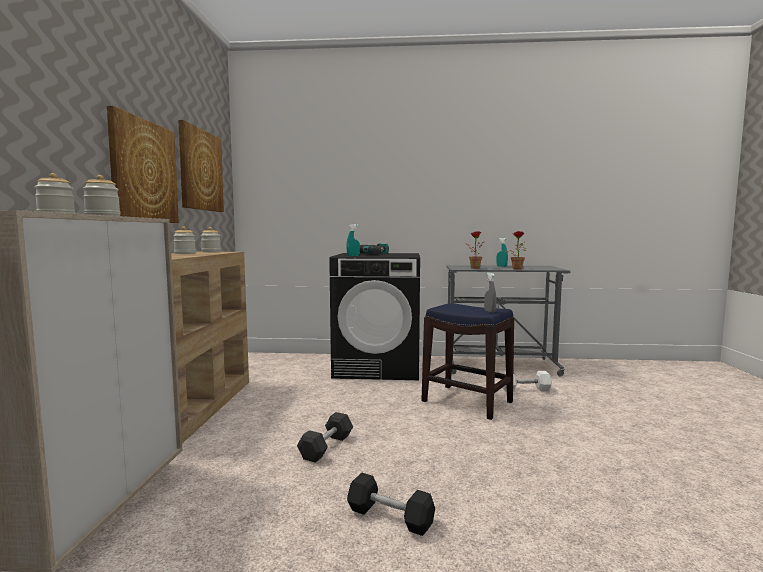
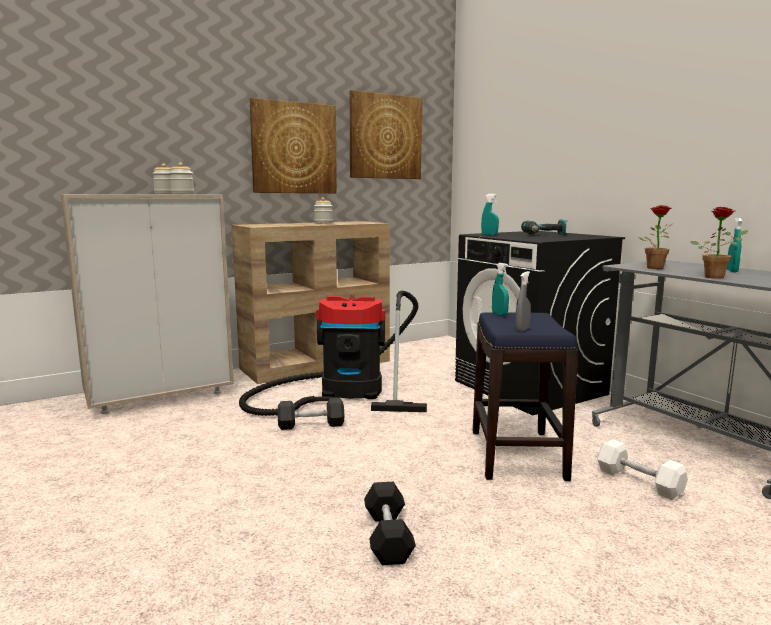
camera: 55 degrees right, 5 degrees up
jar [201,227,221,252] -> none
black dumbbell [347,473,435,536] -> black dumbbell moved to [364,482,416,565]
none -> vacuum cleaner [239,291,427,416]
none -> turquoise spray bottle [492,263,509,316]

